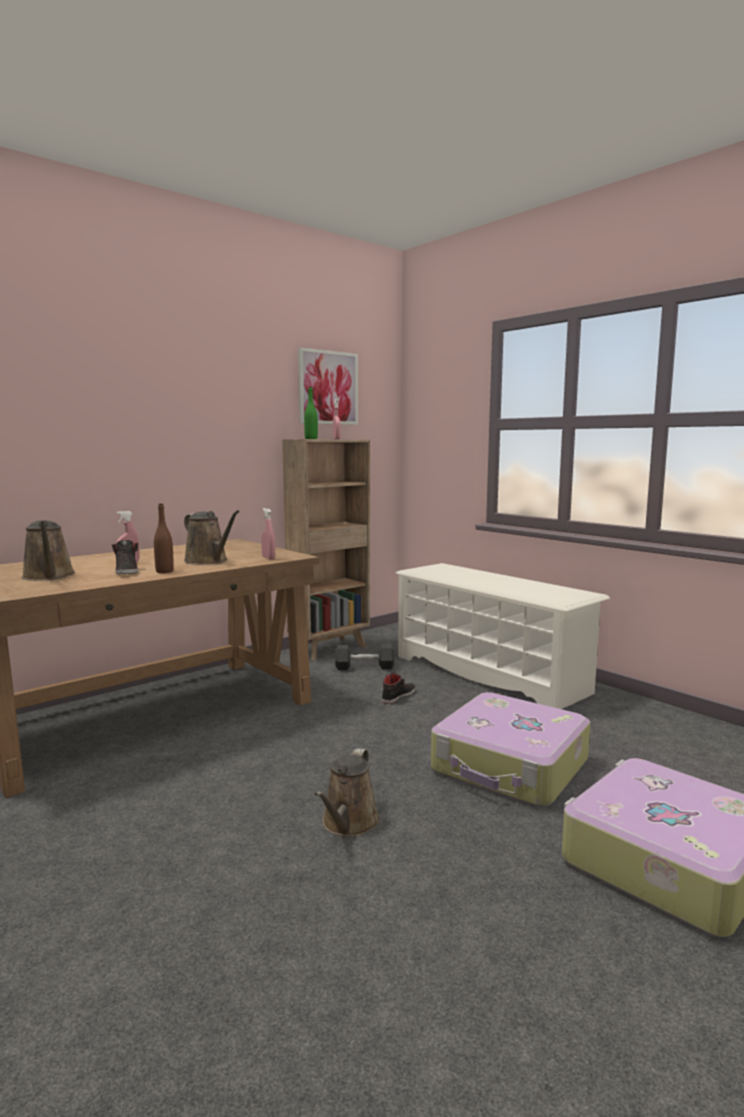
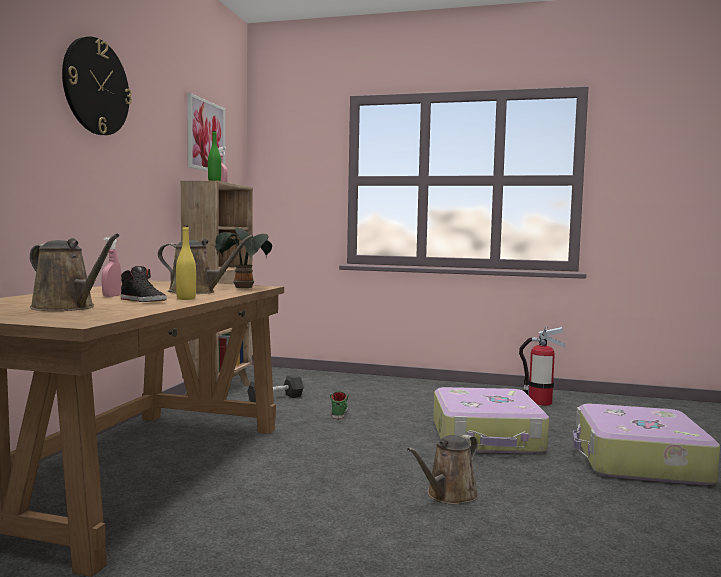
camera: 35 degrees left, 5 degrees down
brown bottle [154,503,174,573] -> yellow bottle [176,225,196,300]
pink spray bottle [261,508,275,560] -> potted plant [215,227,272,288]
brown watering can [315,748,380,837] -> brown watering can turned 60 degrees clockwise [407,434,479,505]
black shoe [382,673,416,704] -> green shoe [330,391,349,419]
white shoe rack [396,563,610,709] -> none
none -> wall clock [62,36,132,135]
none -> fire extinguisher [519,326,565,406]

